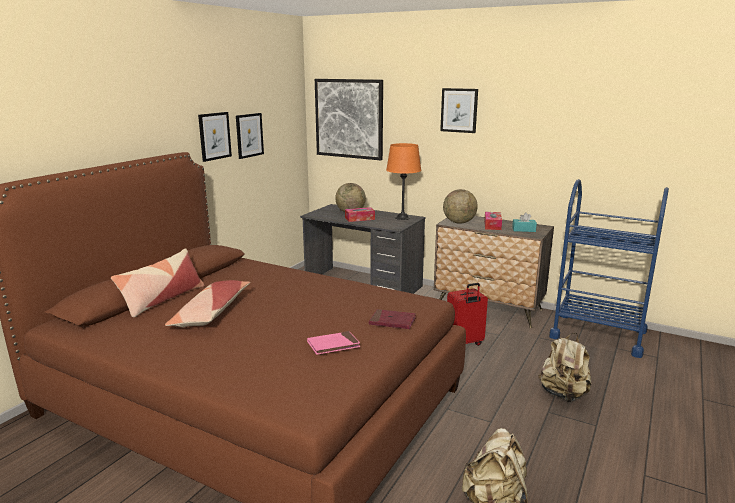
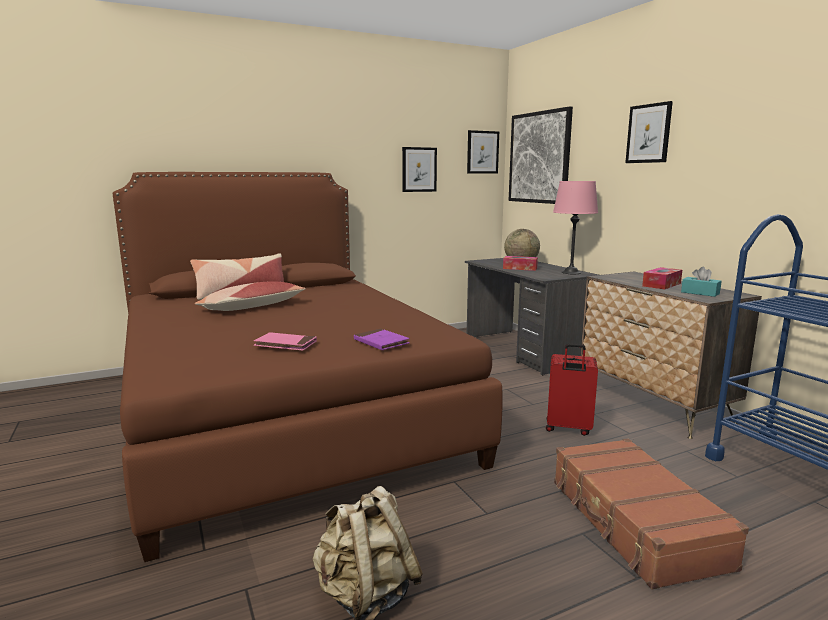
camera: 35 degrees right, 5 degrees down
picture [198,112,232,162] -> picture moved to [467,130,499,174]
red book [369,309,416,329] -> purple book [354,329,410,350]
orange table lamp [386,143,421,220] -> pink table lamp [553,181,598,274]
globe [443,189,478,224] -> none
beige backpack [538,333,592,402] -> brown suitcase [554,438,749,589]

